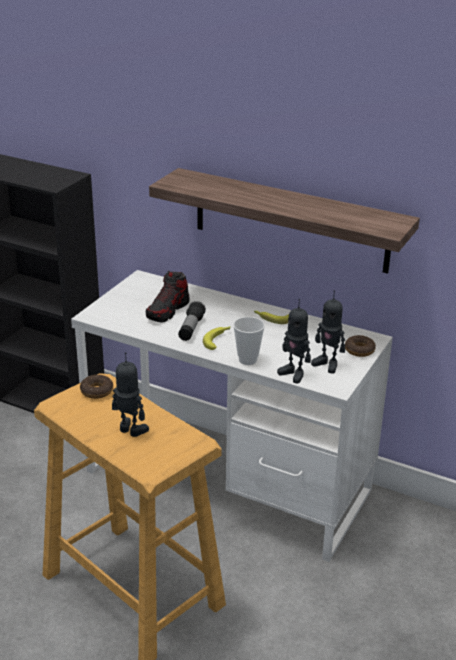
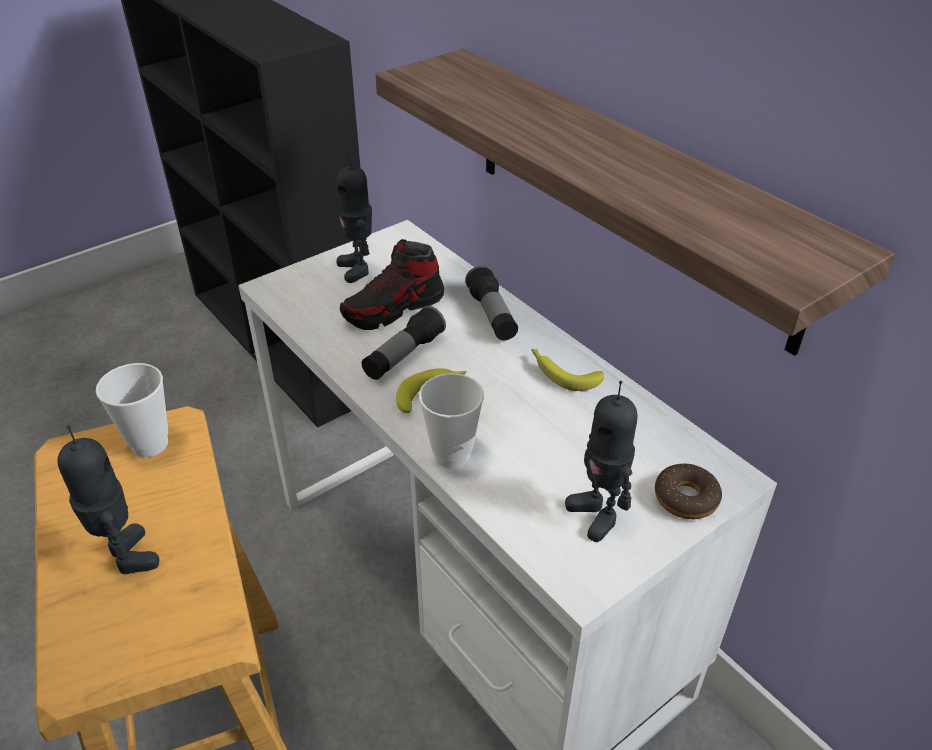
camera: 25 degrees right, 10 degrees up
donut [80,375,113,399] -> cup [96,363,168,457]
toy robot [277,299,311,384] -> toy robot moved to [336,150,372,283]
none -> flashlight [465,265,518,340]

